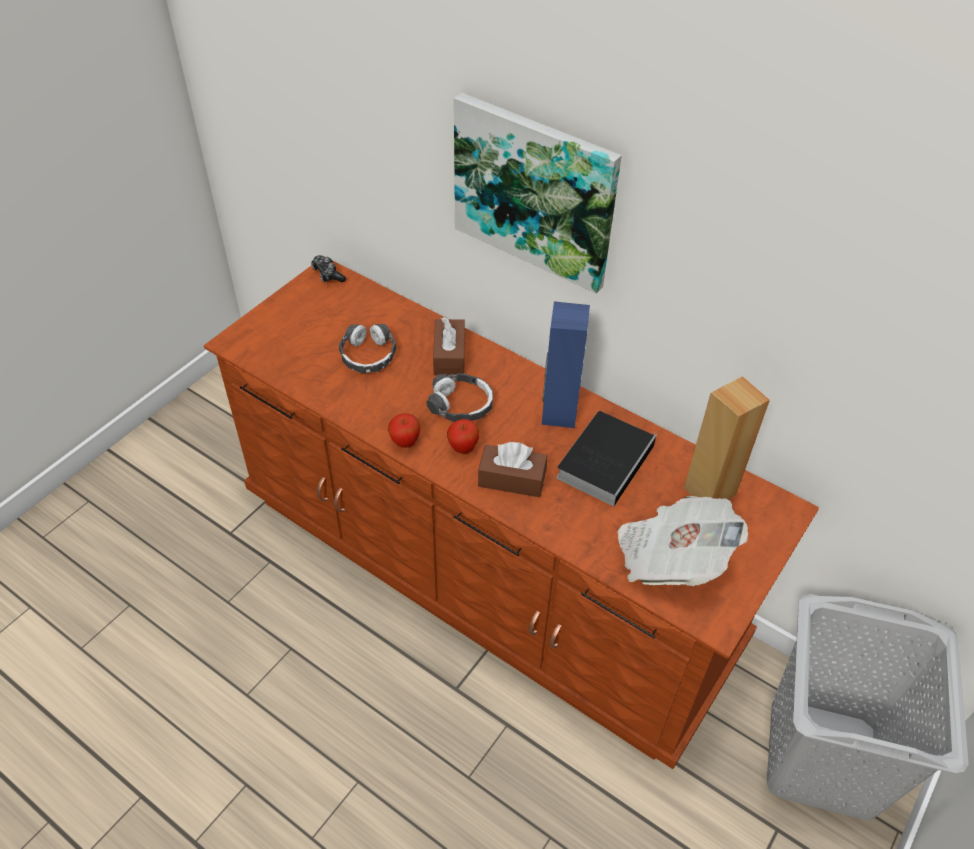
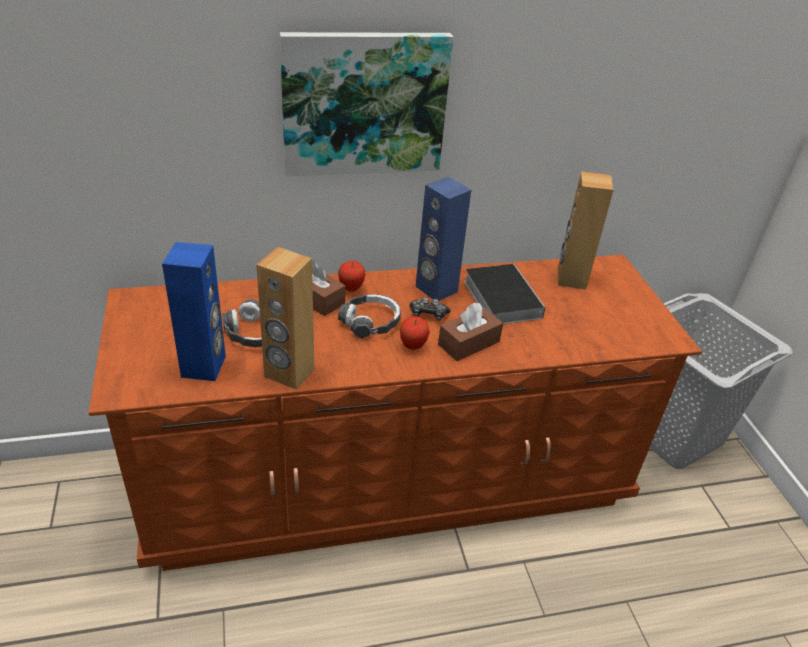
camera: 50 degrees left, 10 degrees down
game controller [311,255,346,282] -> game controller moved to [410,297,451,321]
apple [388,413,420,448] -> apple moved to [338,261,365,292]
newspaper [618,496,748,586] -> none
none -> blue speaker [162,242,226,381]
none -> brown speaker [256,247,314,389]

